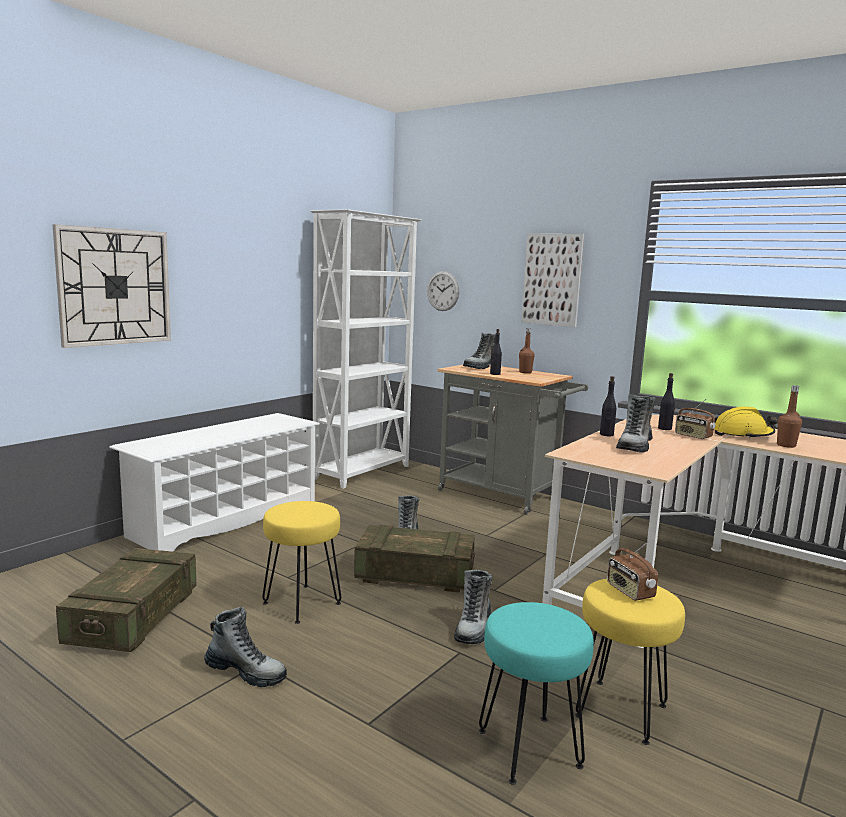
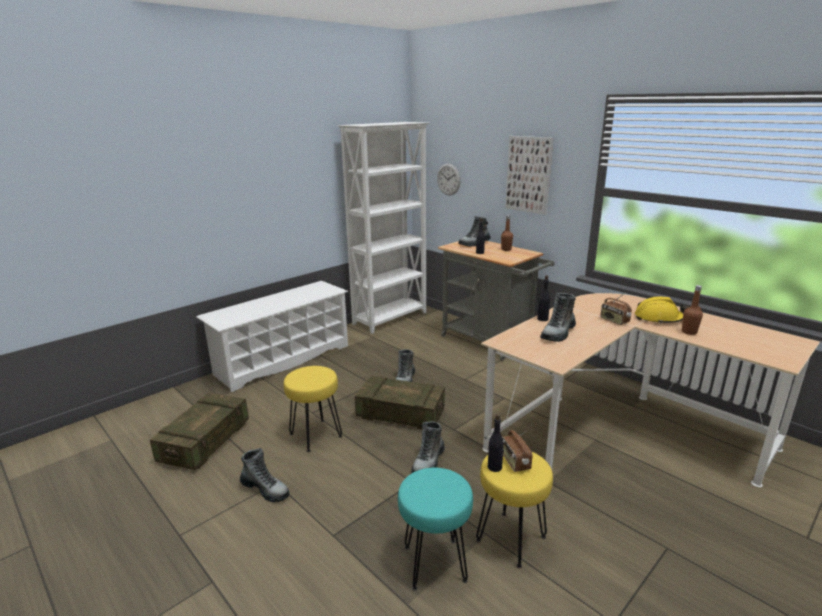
camera: 10 degrees right, 10 degrees up
wall clock [52,224,171,348] -> none
black bottle [658,373,675,430] -> black bottle moved to [488,414,504,472]

